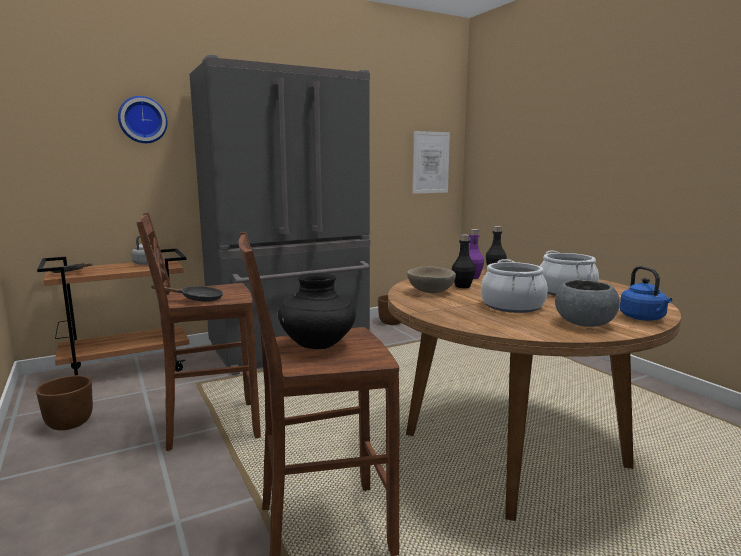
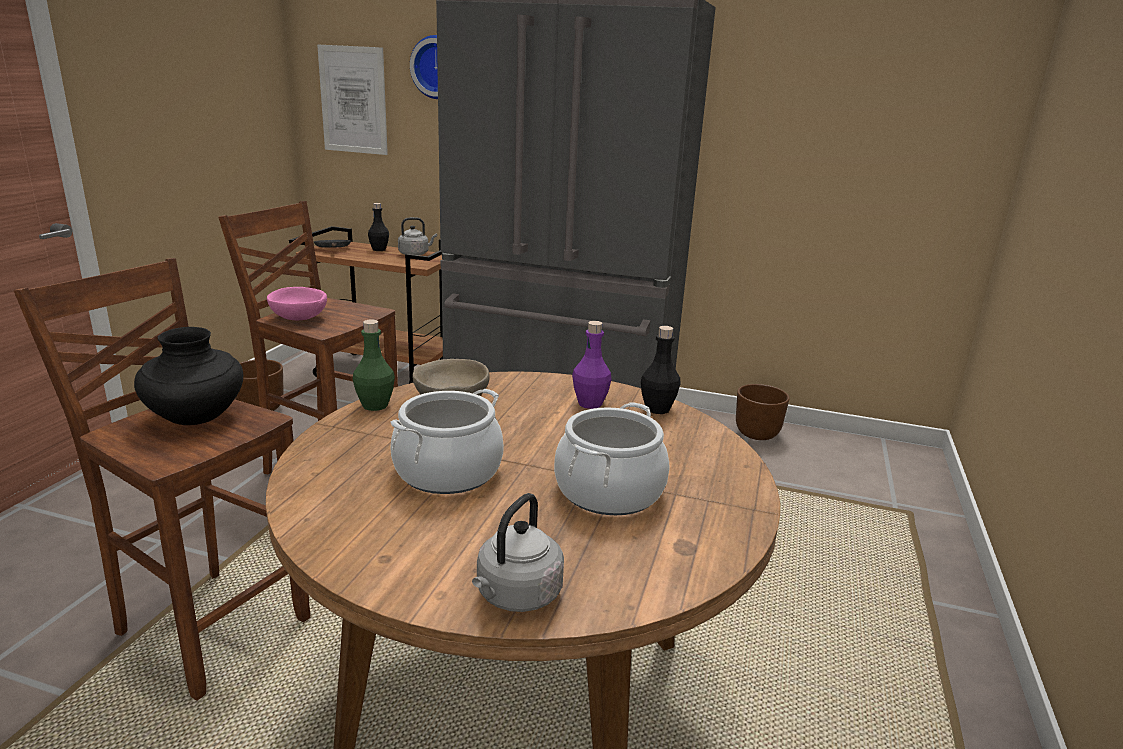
camera: 45 degrees right, 10 degrees up
black frying pan [152,285,223,302] -> pink bowl [267,287,327,320]
picture [412,131,450,194] -> picture moved to [317,44,388,155]
black bottle [452,235,476,288] -> black bottle moved to [368,203,389,251]
grey bowl [555,280,620,327] -> none
blue kettle [620,266,672,321] -> grey kettle [472,493,564,612]
none -> green bottle [353,320,395,411]

